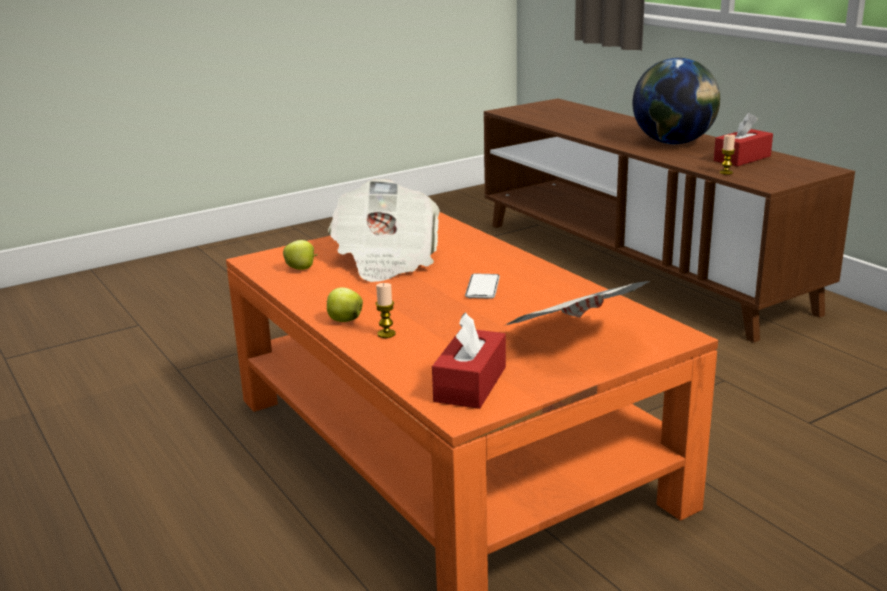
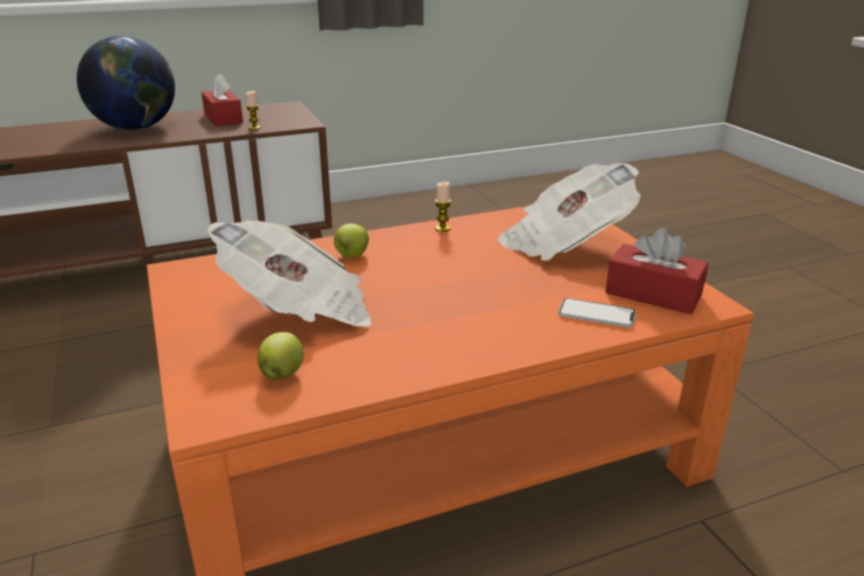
camera: 80 degrees left, 5 degrees up
apple [326,287,363,322] -> apple moved to [334,223,369,258]
candle [375,283,396,338] -> candle moved to [435,182,451,232]
phone [465,273,500,299] -> phone moved to [558,298,636,328]

